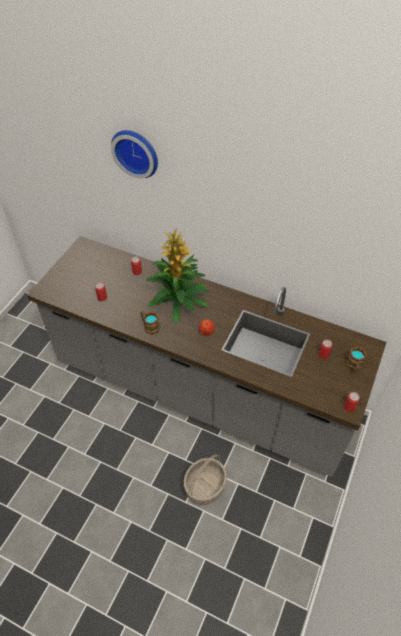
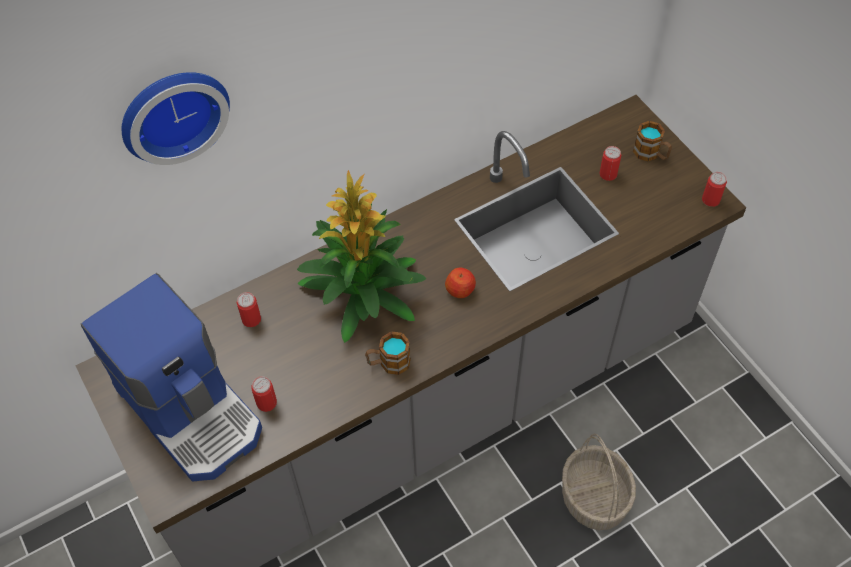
camera: 55 degrees left, 5 degrees up
none -> coffee machine [81,273,262,481]

